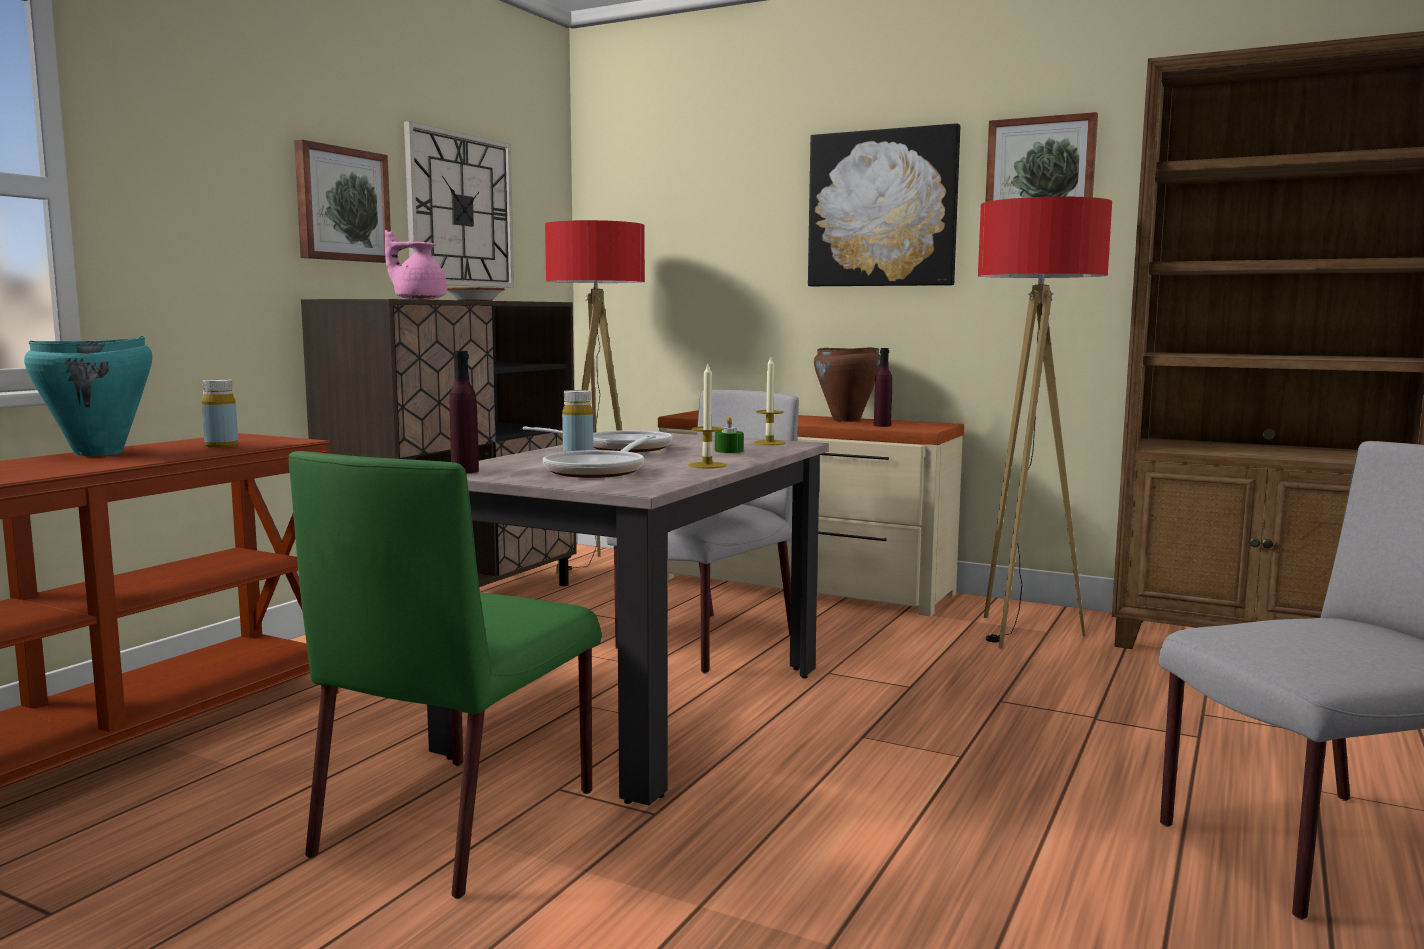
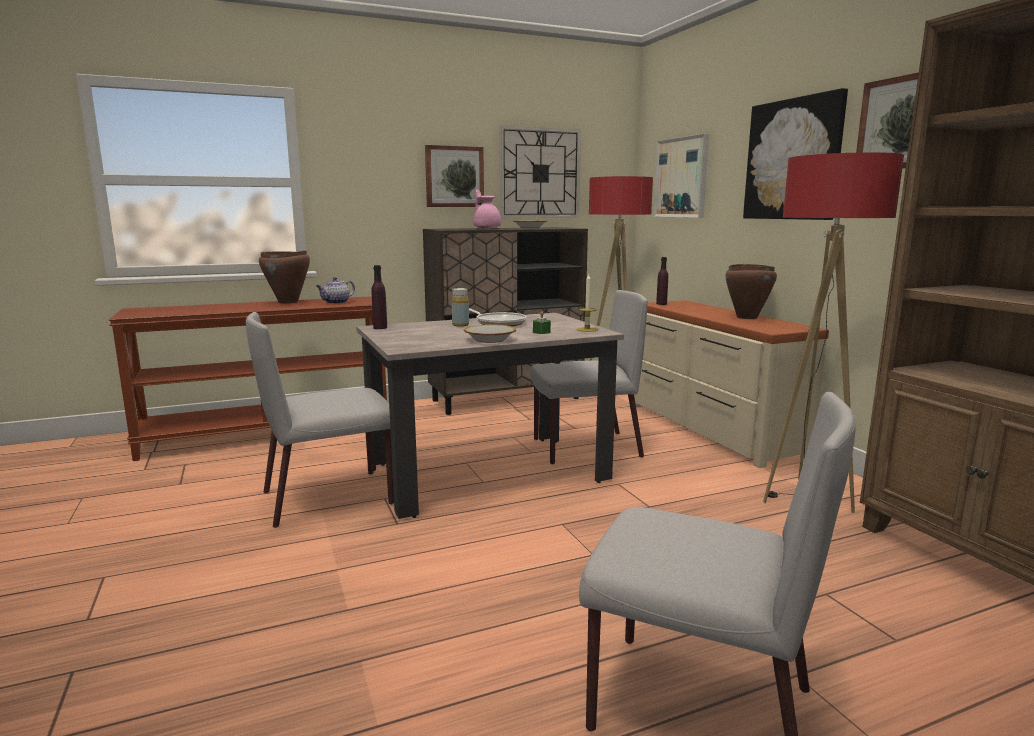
camera: 40 degrees right, 5 degrees up
turquoise cooking pot [24,336,152,456] -> brown cooking pot [259,251,310,303]
yellow bottle [202,379,238,448] -> teapot [316,277,355,304]
green chair [289,451,601,899] -> grey chair [246,312,394,528]
frying pan [543,435,656,478] -> none
candle [688,362,726,469] -> bowl [464,324,516,343]
purple bottle [874,348,892,427] -> purple bottle moved to [656,257,668,305]
none -> picture [654,134,709,218]

